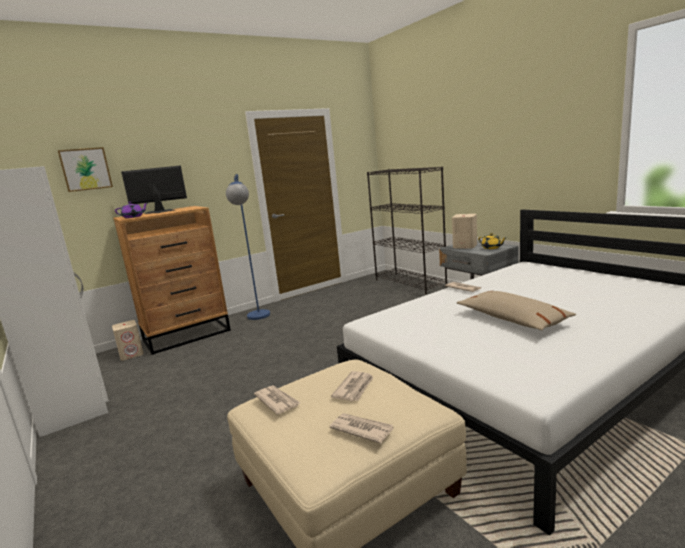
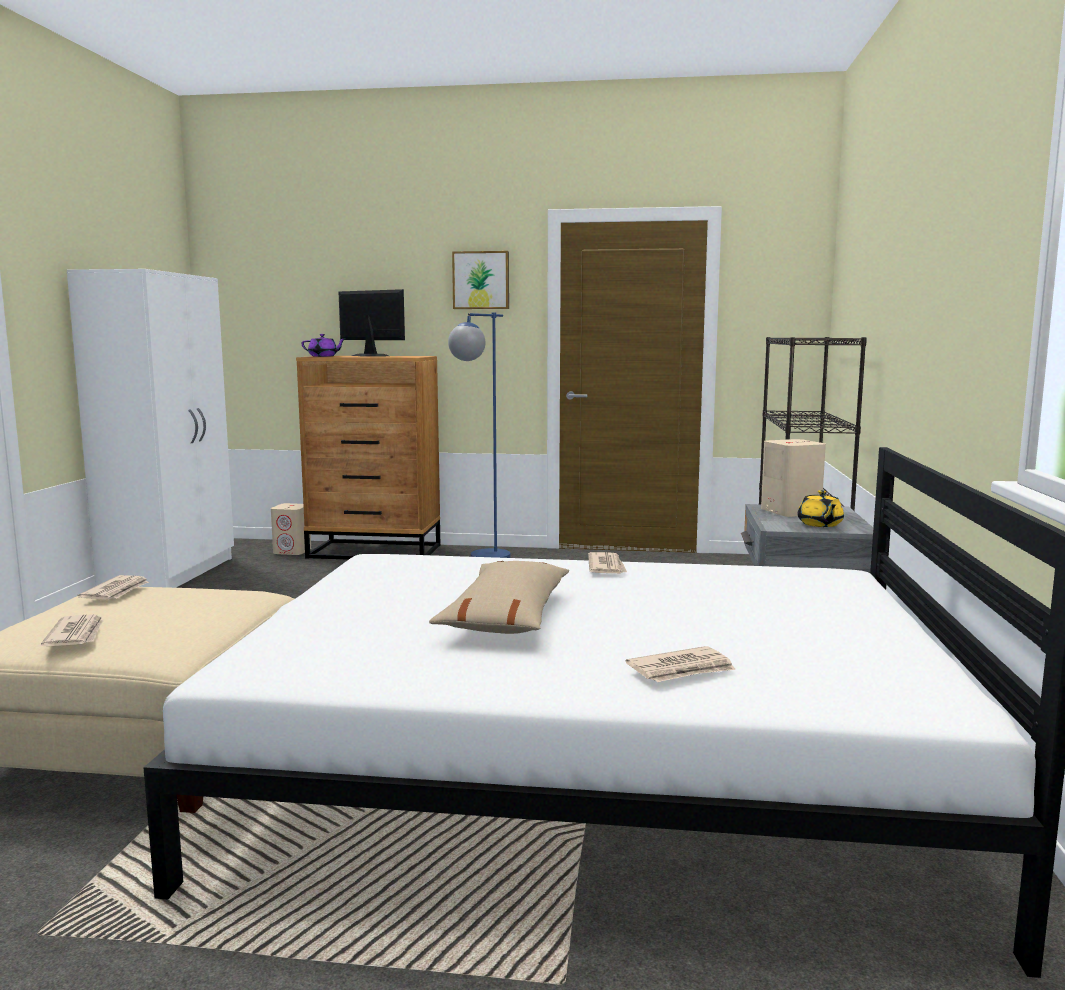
camera: 40 degrees right, 5 degrees down
picture [58,147,113,192] -> picture moved to [452,251,509,309]
newspaper [331,371,374,401] -> newspaper moved to [626,646,736,682]

